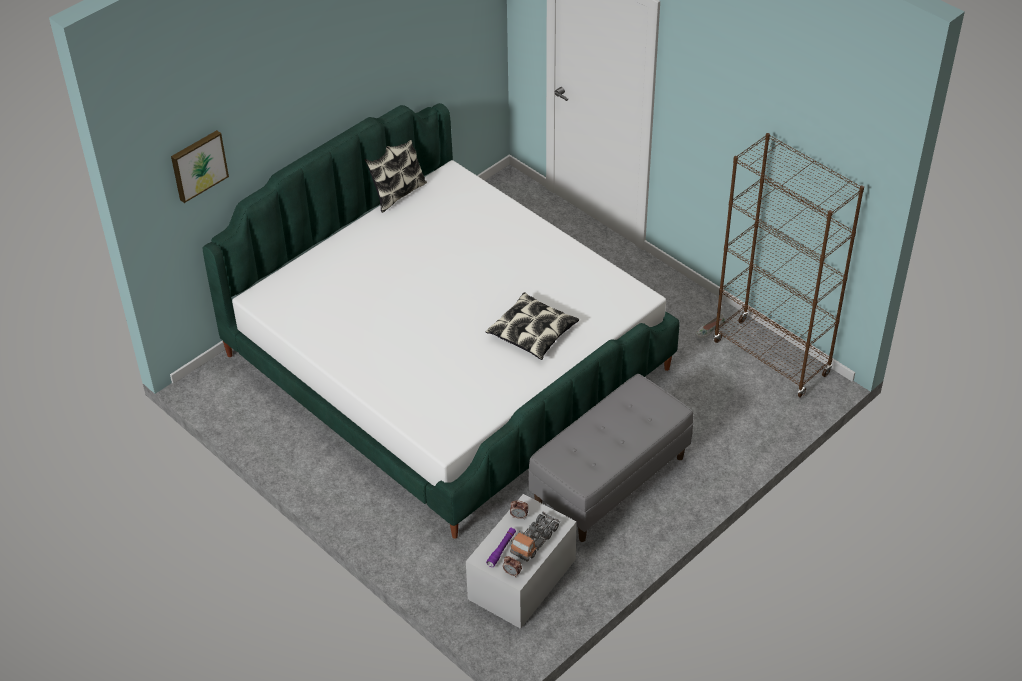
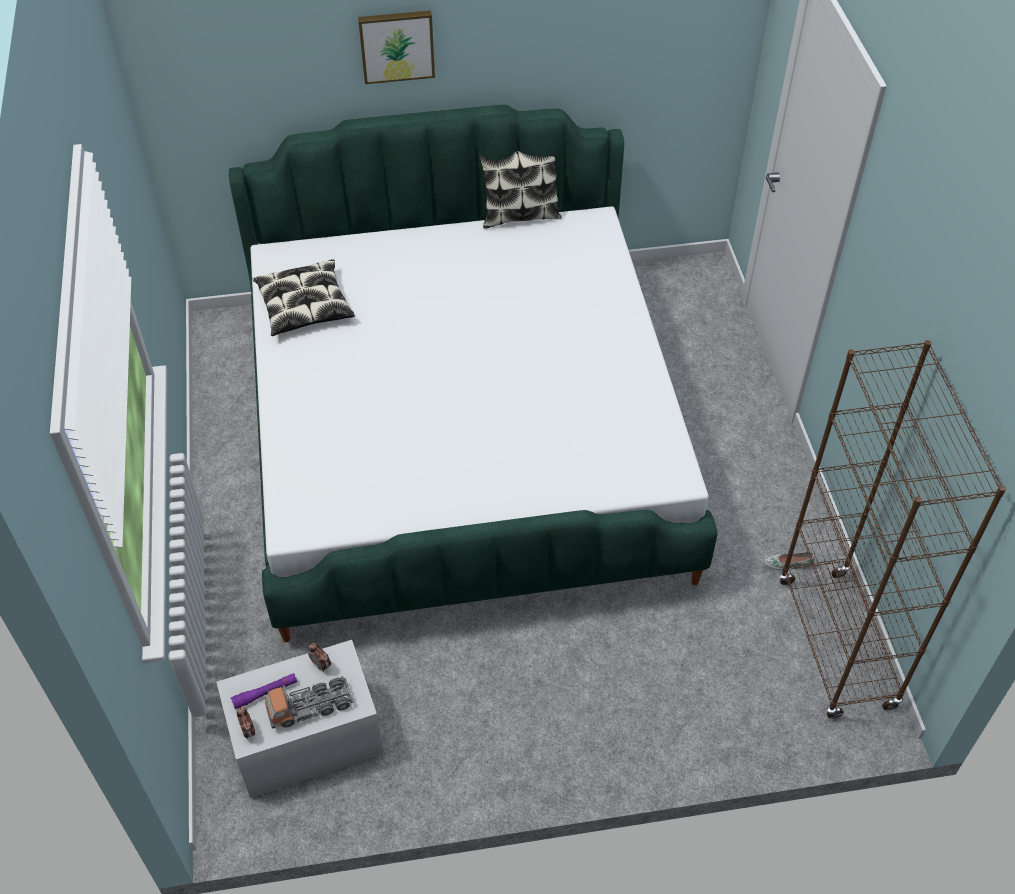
camera: 35 degrees right, 5 degrees up
picture [171,130,229,203] -> picture moved to [358,10,435,84]
pillow [485,292,579,360] -> pillow moved to [253,259,355,336]
grey bench [528,374,693,542] -> none

